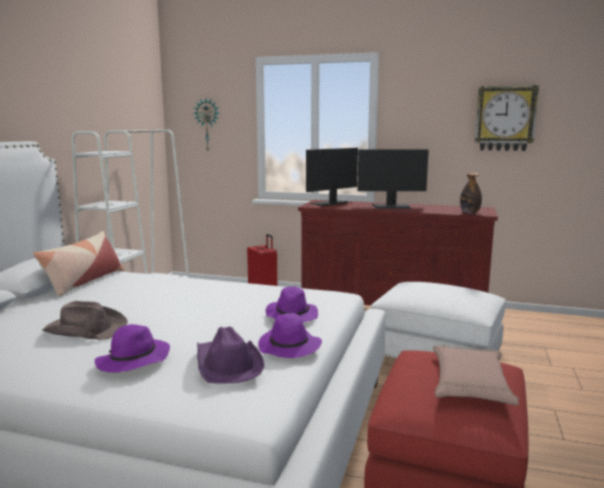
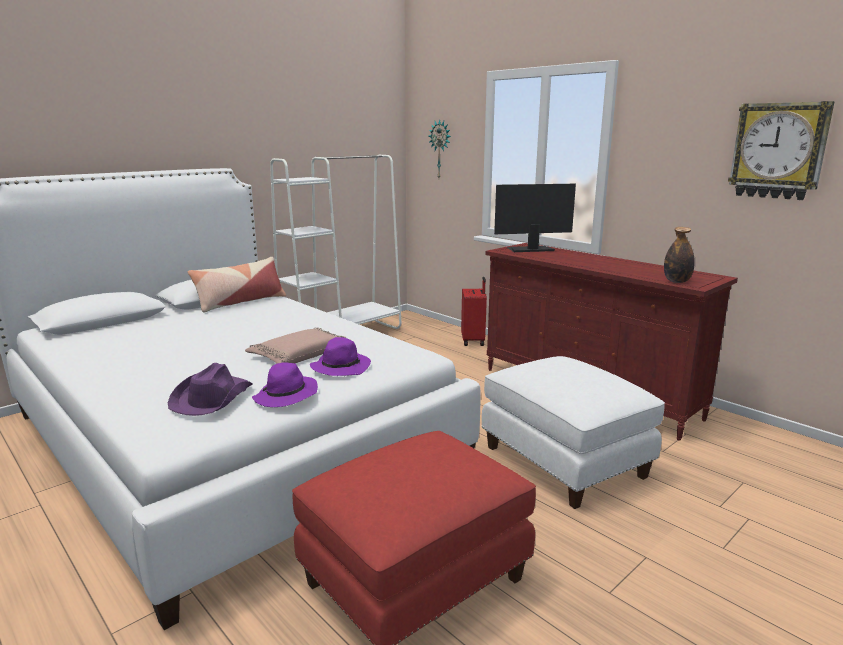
camera: 30 degrees right, 5 degrees up
brown hat [42,301,128,340] -> none
purple hat [95,324,170,372] -> none
monitor [357,149,429,209] -> none
beige pillow [433,344,520,406] -> beige pillow moved to [245,328,347,364]

